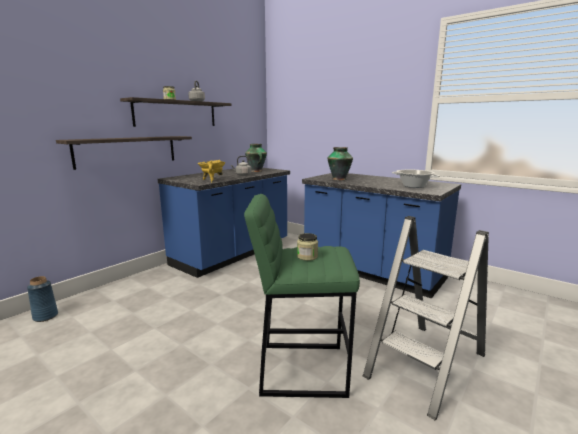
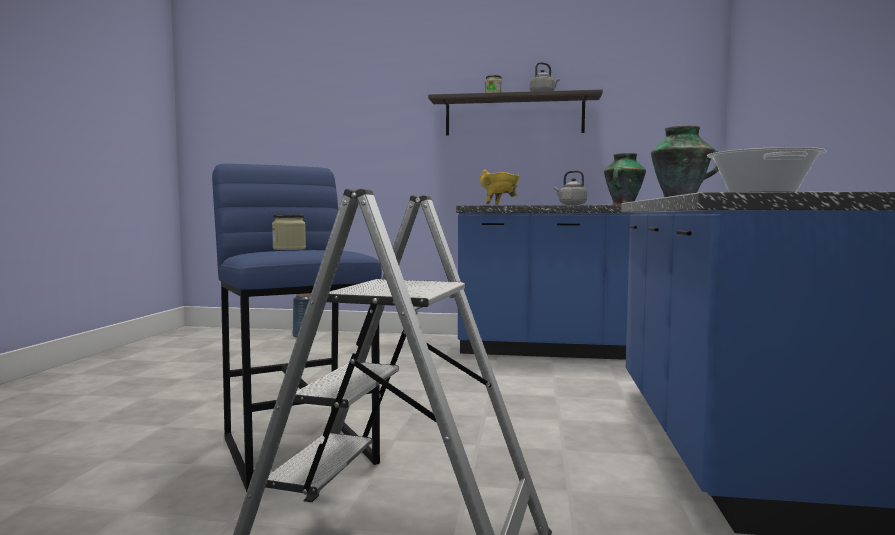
camera: 60 degrees right, 10 degrees down
shelf [56,136,192,170] -> none
green stool [244,194,360,398] -> blue stool [212,164,382,492]

